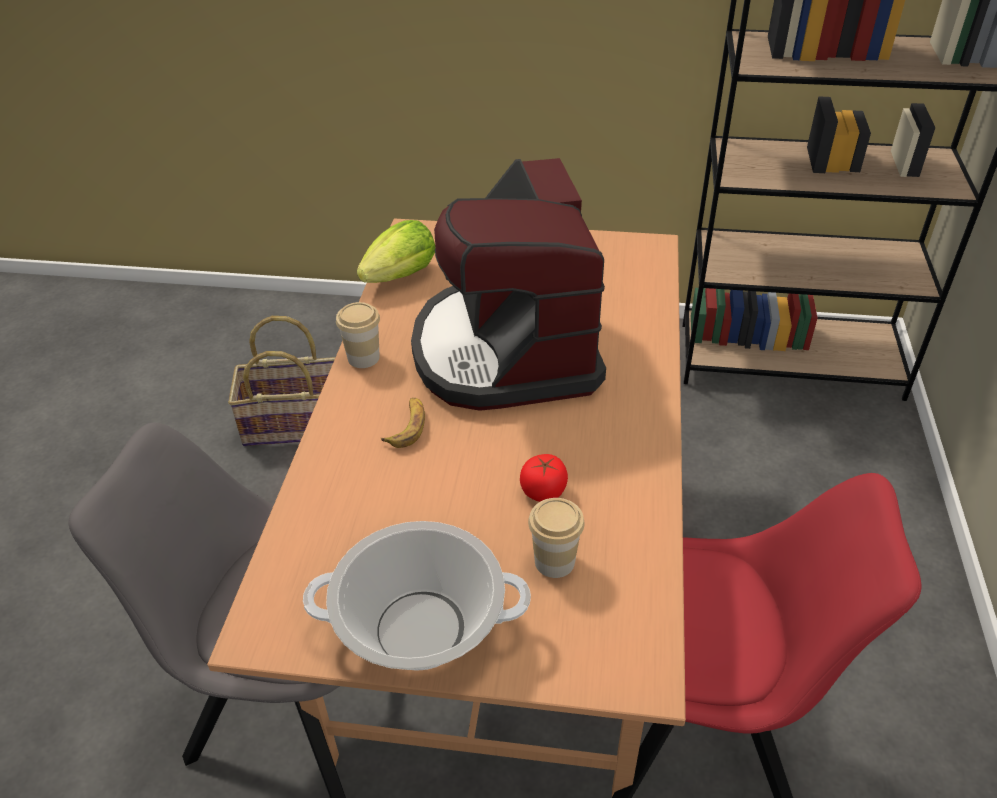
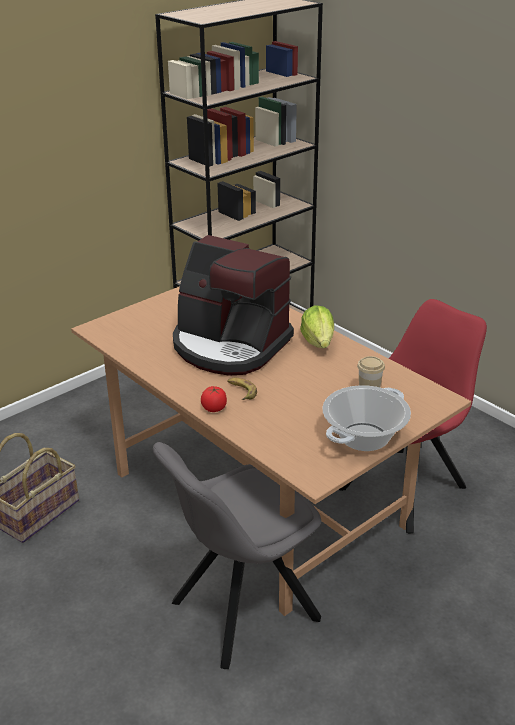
camera: 50 degrees left, 10 degrees down
cup [336,302,380,368] -> none
lettuce [357,220,435,283] -> lettuce moved to [300,305,334,348]
tomato [520,454,568,502] -> tomato moved to [201,386,227,412]

